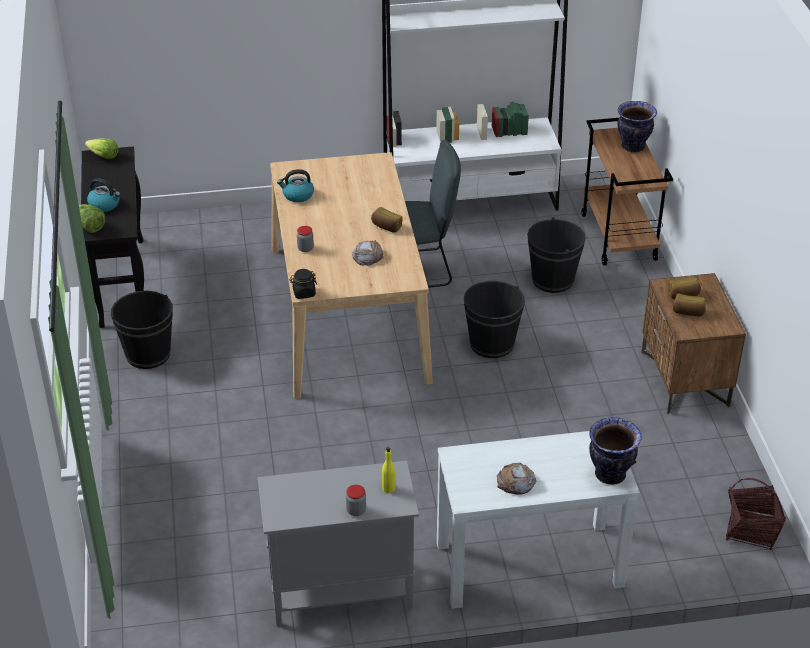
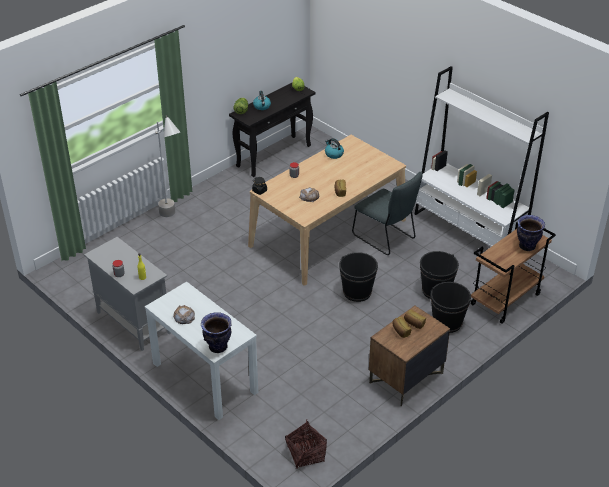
camera: 55 degrees right, 0 degrees up
black bucket [111,291,173,369] -> black bucket moved to [431,282,471,333]
none -> grey floor lamp [155,115,180,217]

